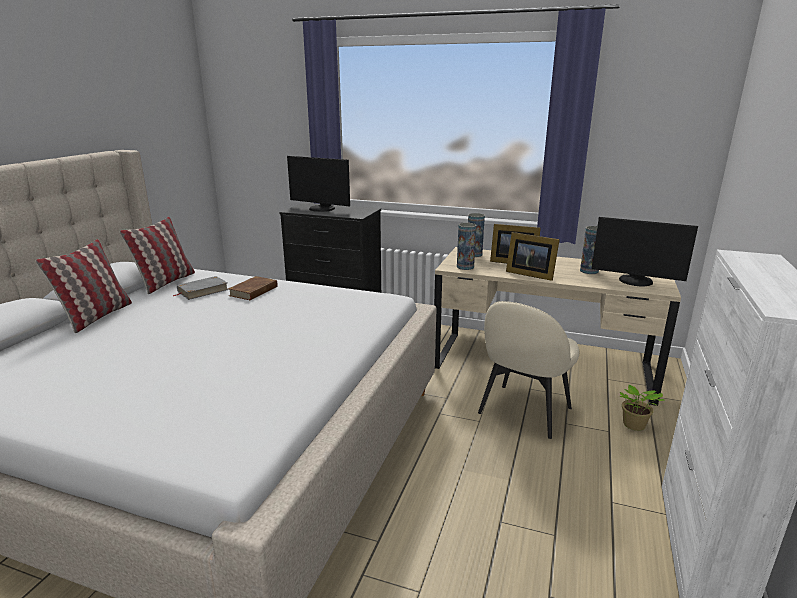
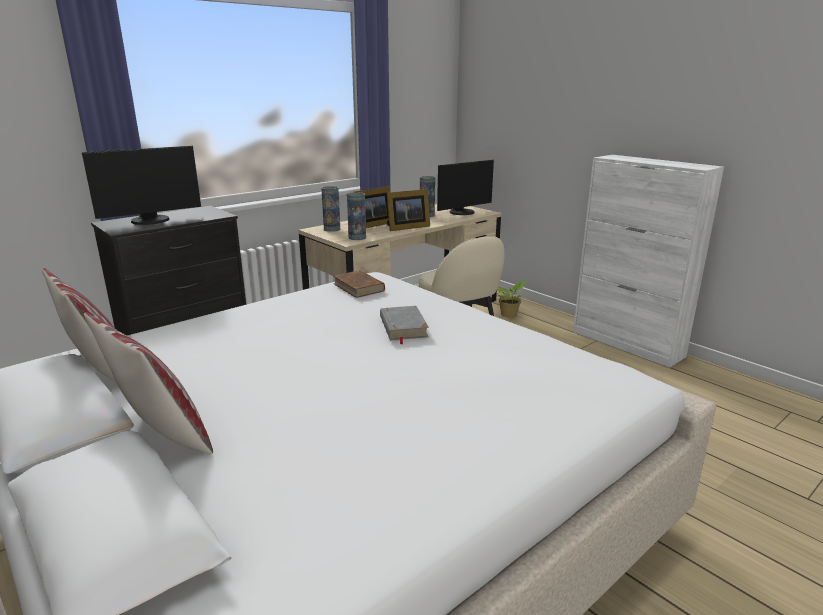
camera: 60 degrees left, 0 degrees up
grey book [173,276,229,300] -> grey book moved to [380,306,429,344]
brown book [228,276,278,300] -> brown book moved to [334,270,385,298]

